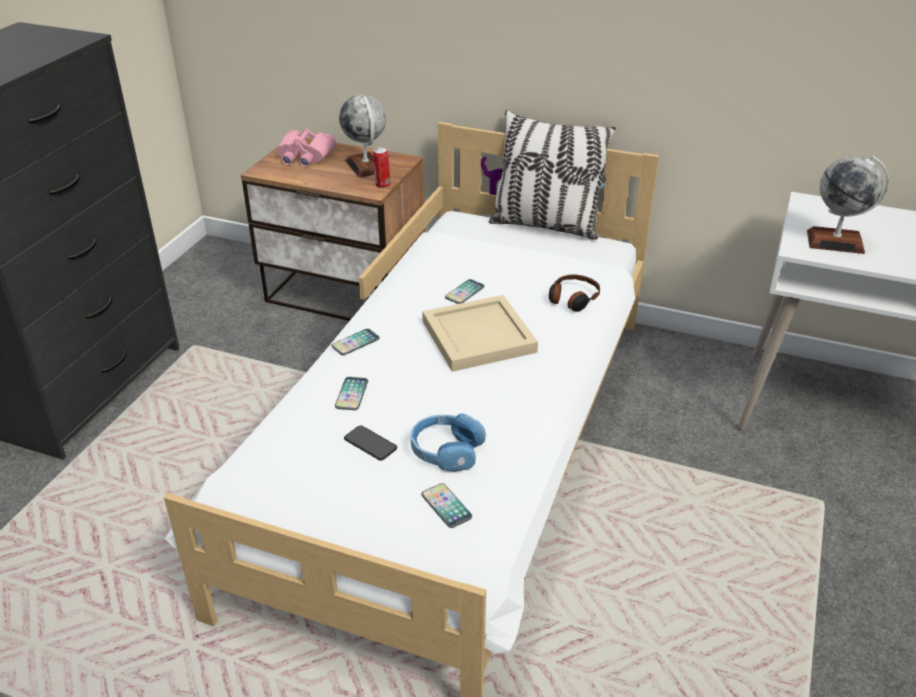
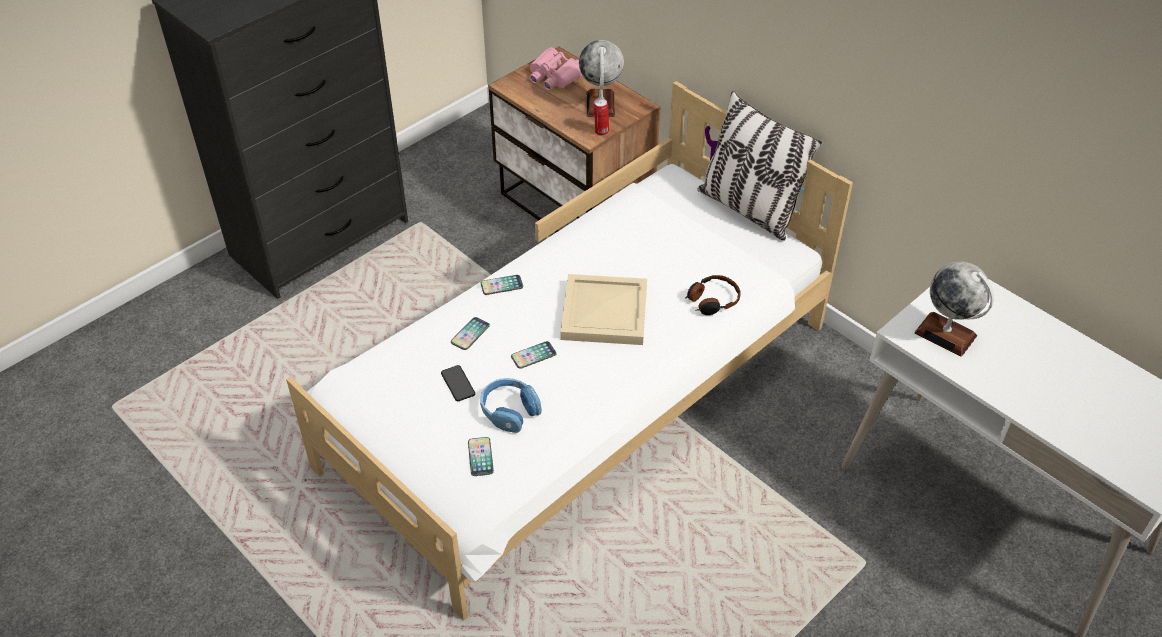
camera: 25 degrees right, 10 degrees up
phone [445,279,485,304] -> phone moved to [511,341,557,369]

